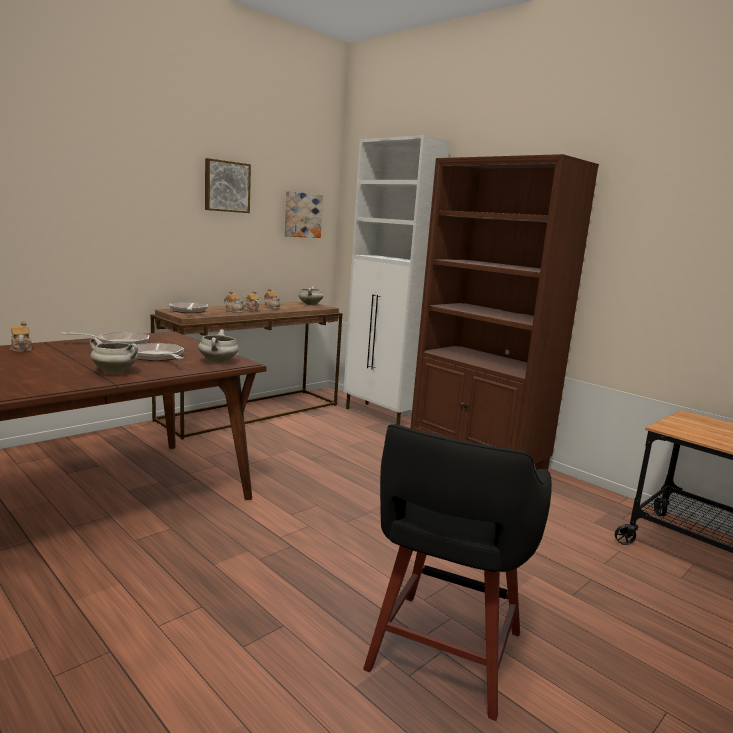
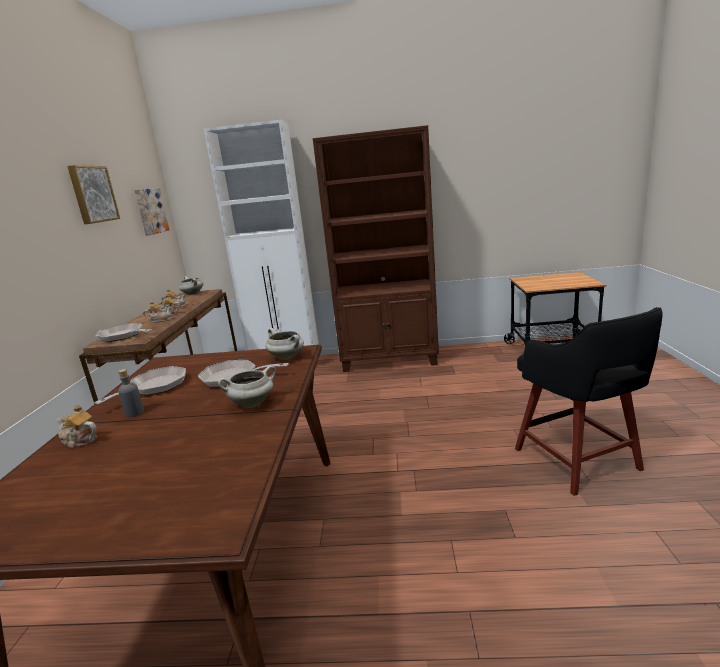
camera: 40 degrees left, 5 degrees up
none -> grey bottle [118,369,144,417]

